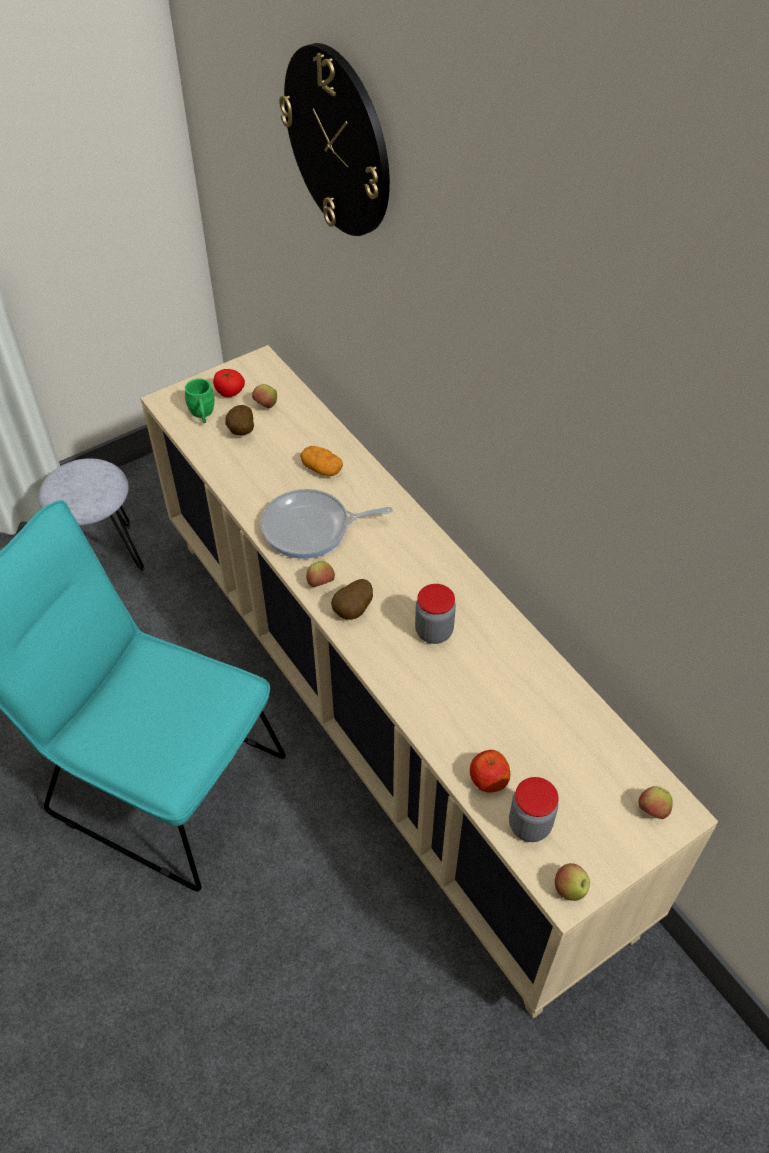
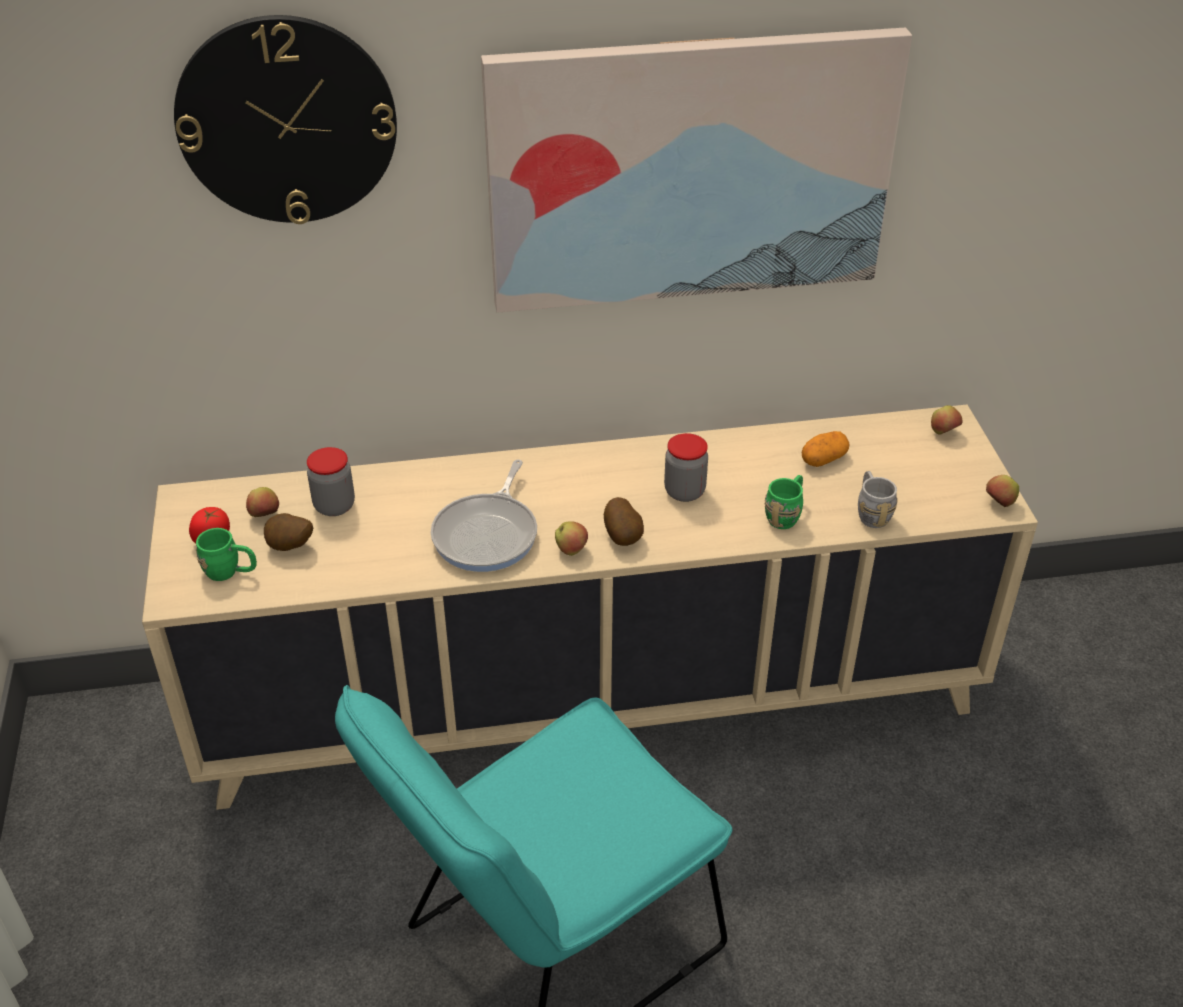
camera: 65 degrees left, 10 degrees down
grey stool [38,458,145,572] -> none
potato [300,446,343,476] -> potato moved to [802,431,849,467]
apple [470,750,510,793] -> grey mug [858,471,898,528]
jar [509,777,558,842] -> jar moved to [307,447,355,516]
none -> picture [481,28,912,313]
none -> green mug [764,475,803,529]

